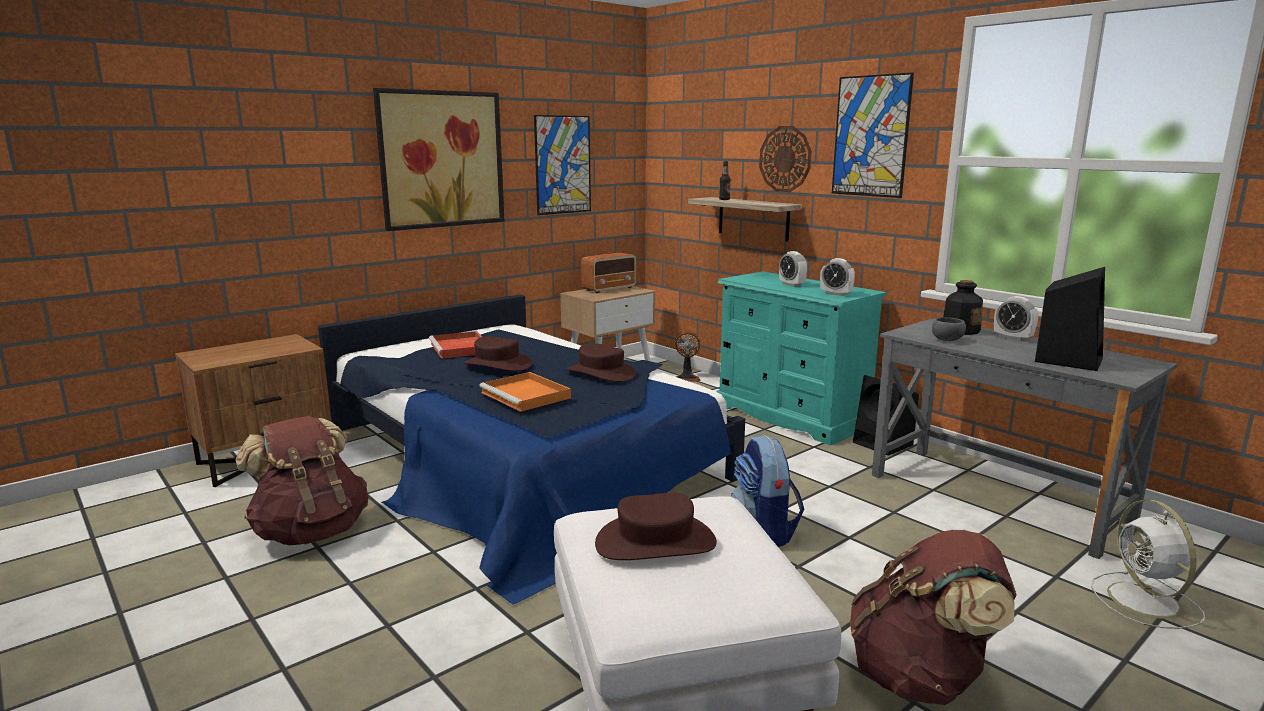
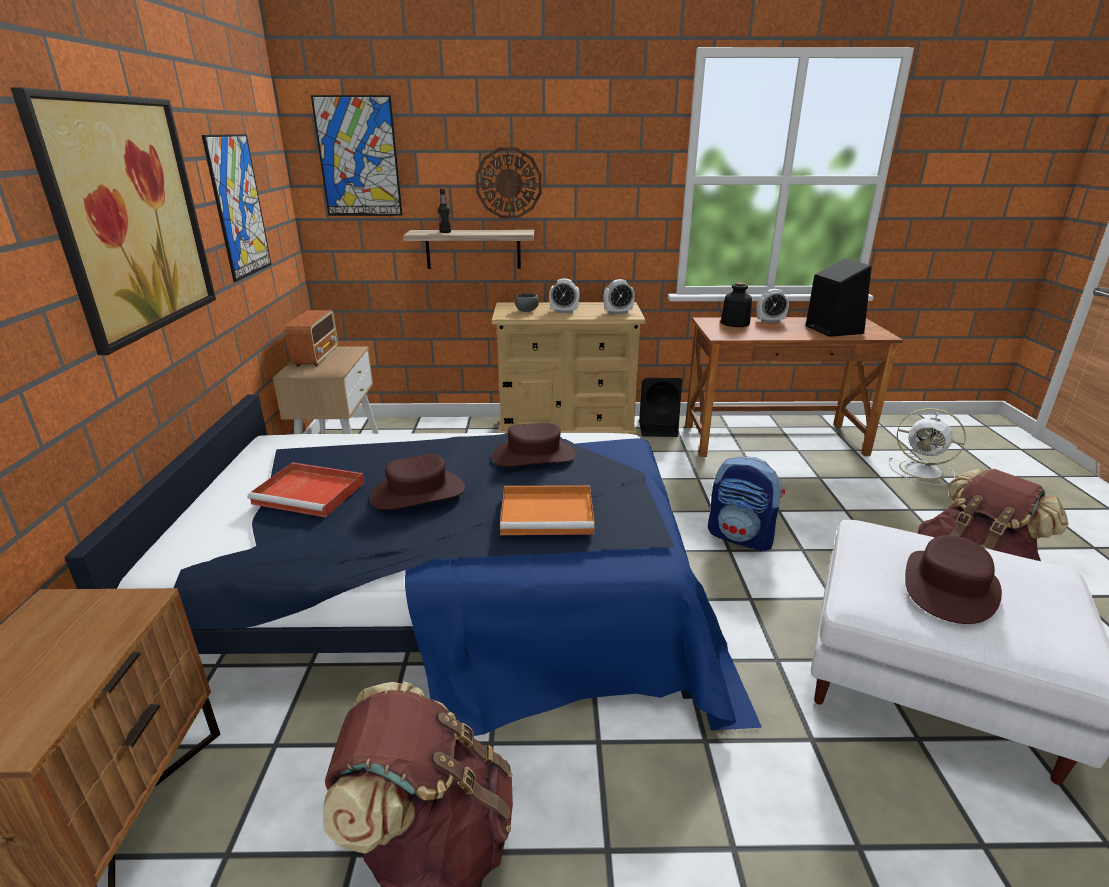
camera: 50 degrees left, 10 degrees up
fan [675,331,701,382] -> none
turquoise dresser [716,271,887,445] -> beige dresser [492,302,645,435]
picture [832,73,914,198] -> picture moved to [311,95,403,216]
grey desk [872,318,1177,559] -> brown desk [685,317,903,457]
grey bowl [932,317,966,341] -> grey bowl moved to [515,293,539,312]

